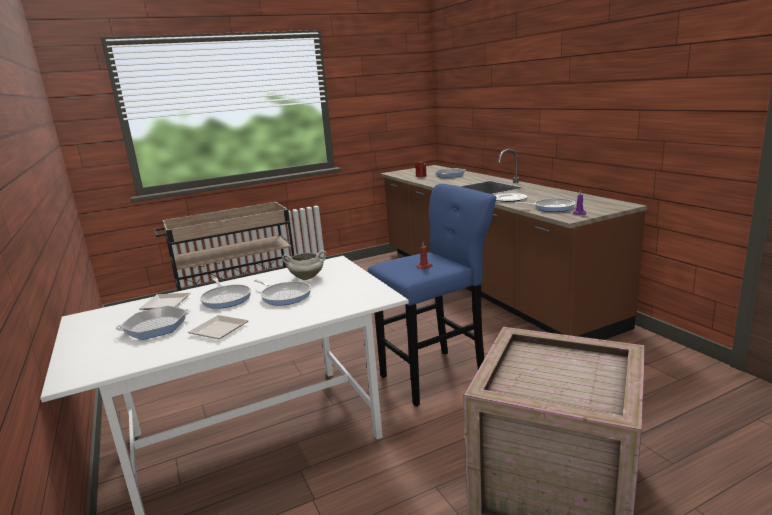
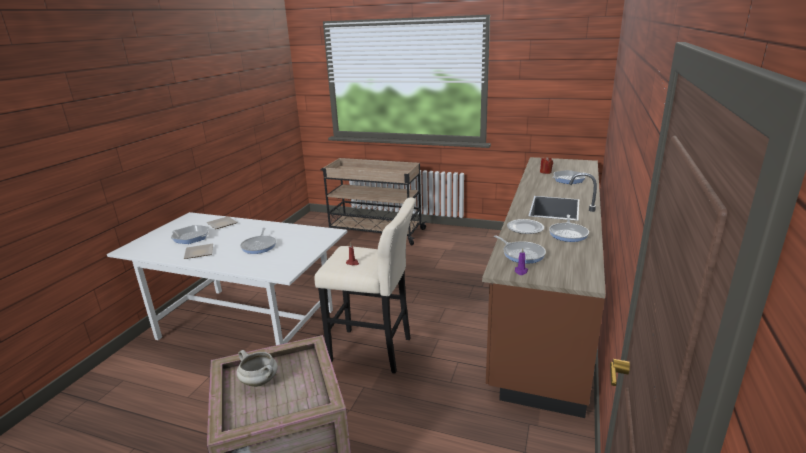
camera: 45 degrees right, 5 degrees up
frying pan [200,278,251,309] -> frying pan moved to [549,215,589,242]
white cooking pot [282,250,327,280] -> white cooking pot moved to [236,350,278,387]
blue stool [368,184,497,406] -> beige stool [314,198,416,374]

